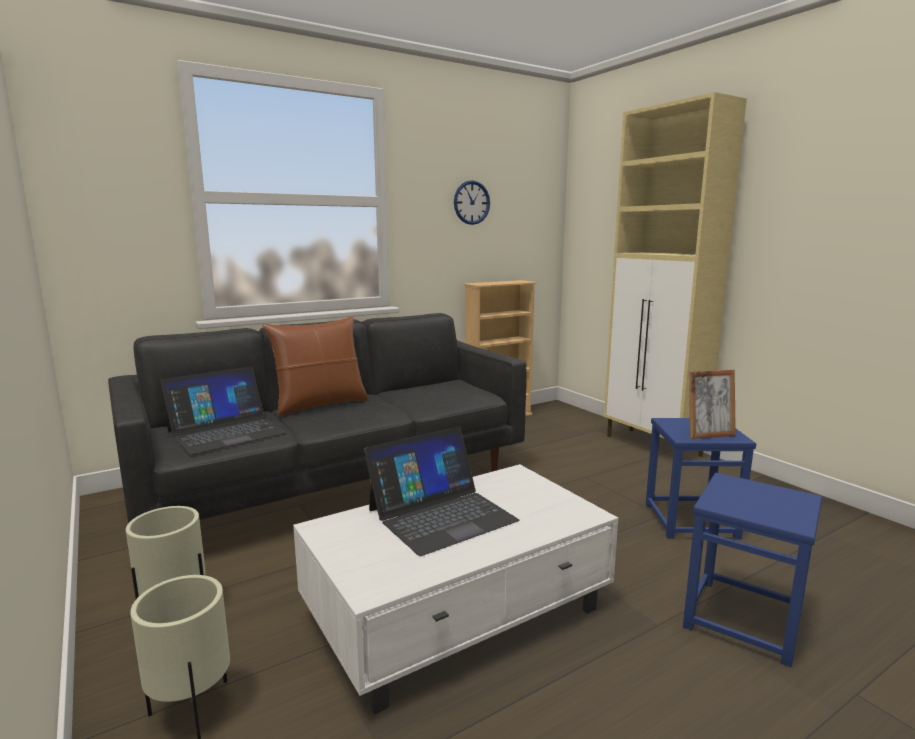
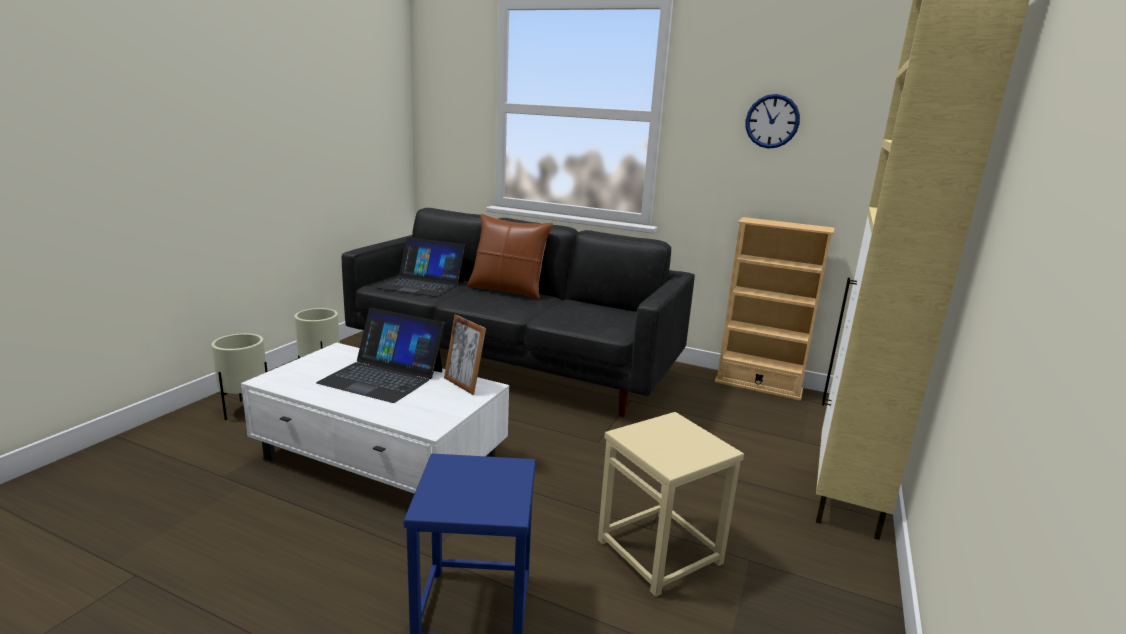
camera: 55 degrees right, 5 degrees up
blue stool [646,418,756,539] -> beige stool [598,412,744,597]
picture frame [689,370,736,439] -> picture frame moved to [444,315,486,395]

